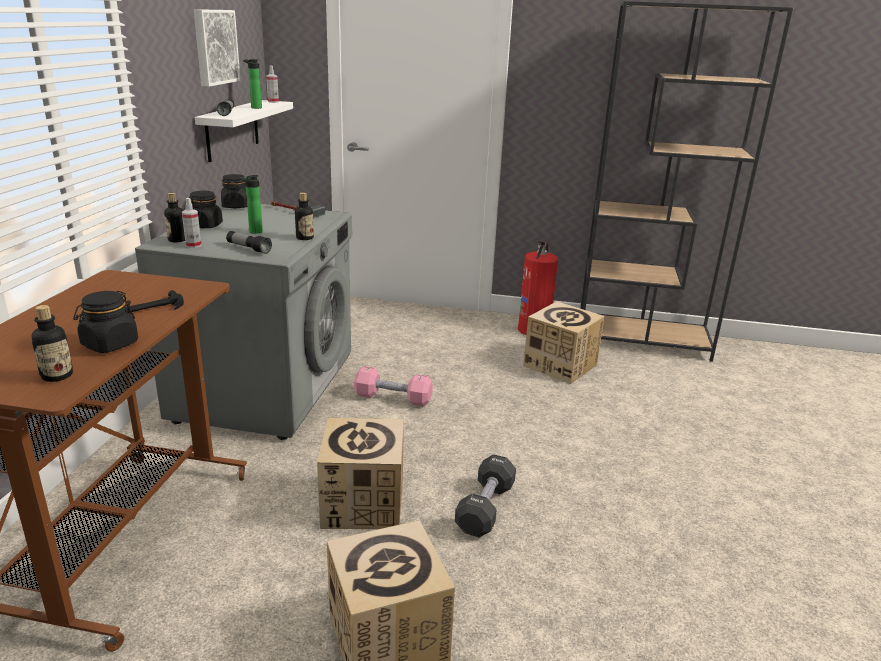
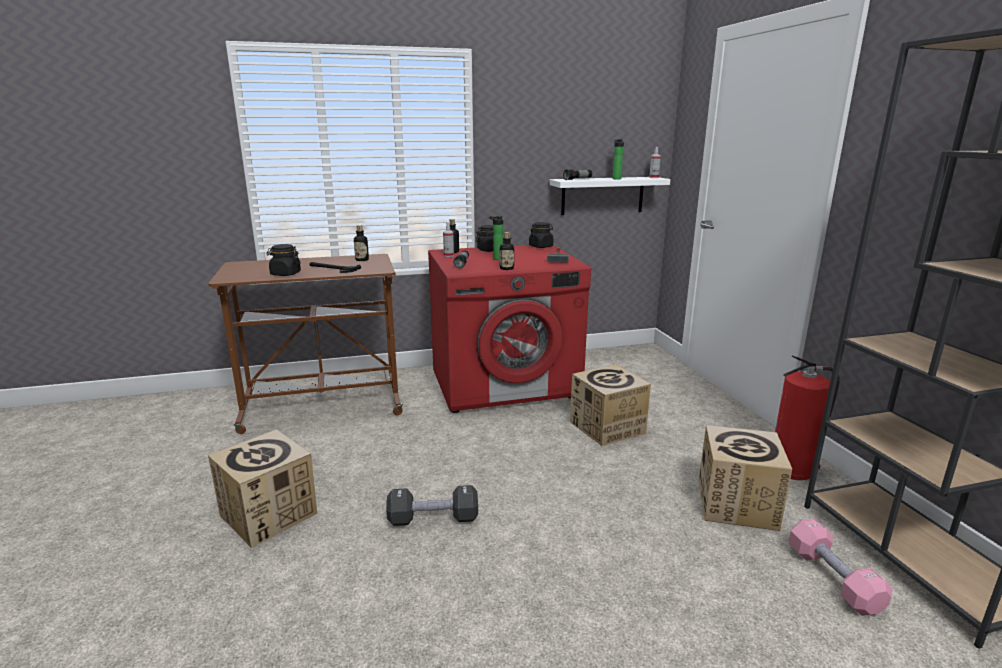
camera: 65 degrees right, 5 degrees down
bottle [32,305,73,382] -> bottle moved to [354,225,369,261]
grey washing machine [135,204,352,440] -> red washing machine [428,245,591,413]
picture [194,9,240,87] -> none
cardboard box [317,418,404,529] -> cardboard box moved to [570,364,651,446]
pink dumbbell [354,366,433,407] -> pink dumbbell moved to [788,519,893,616]

